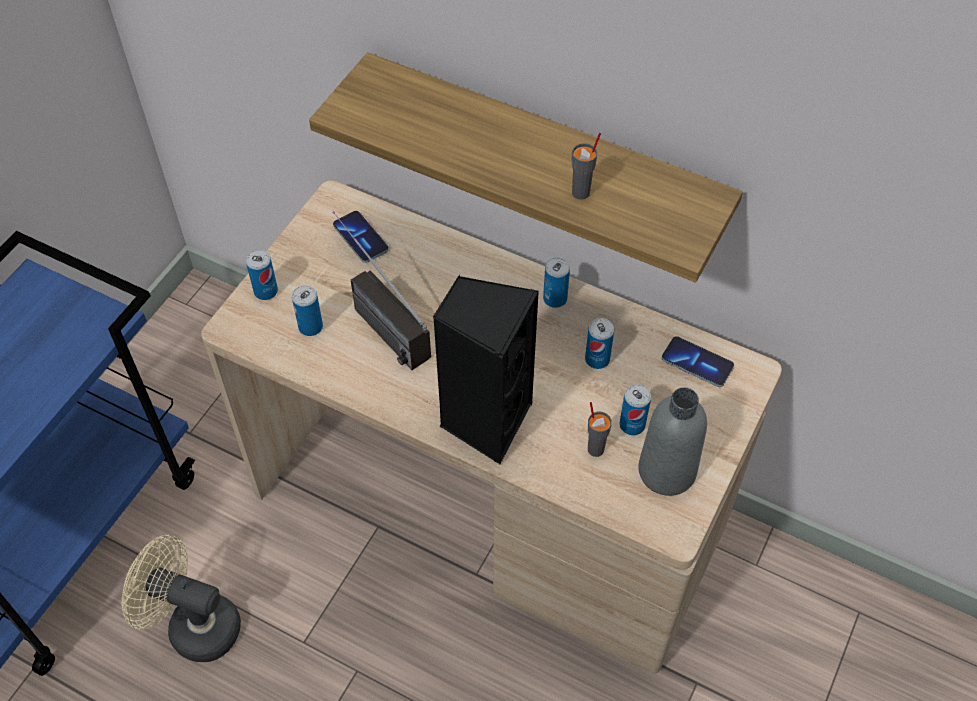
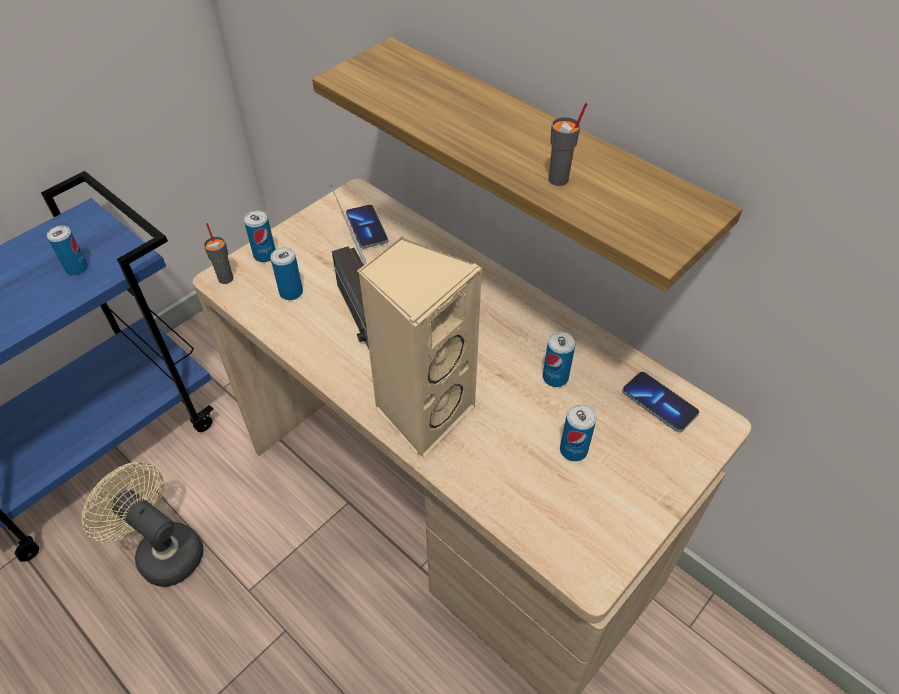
camera: 15 degrees right, 5 degrees down
black speaker [433,275,539,464] -> beige speaker [357,236,482,459]
can [543,257,570,308] -> can moved to [47,226,88,275]
grey cup [588,402,612,457] -> grey cup moved to [204,223,233,284]
grey bottle [638,387,707,496] -> none

